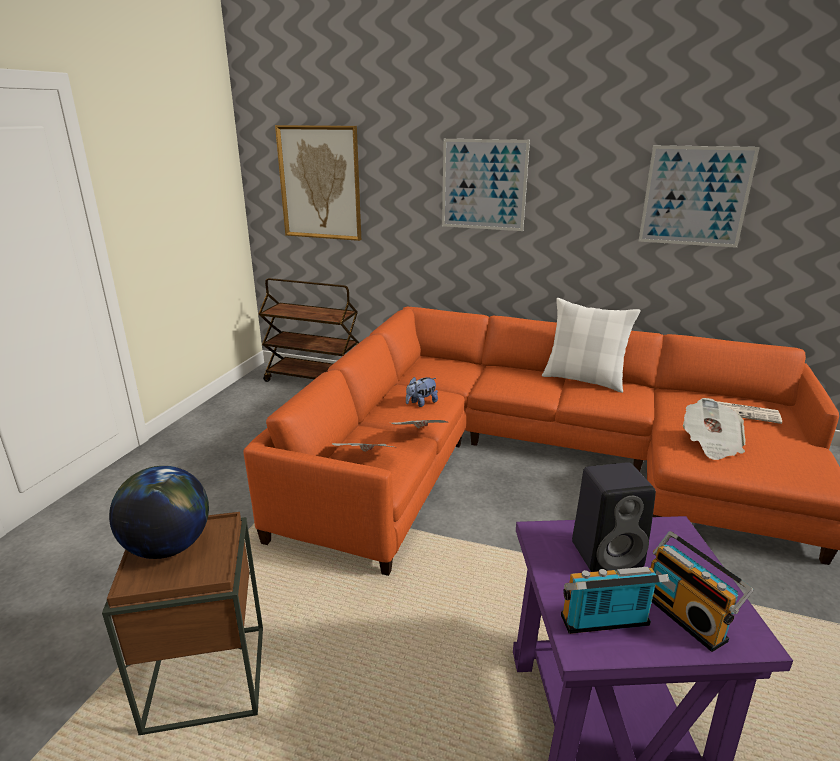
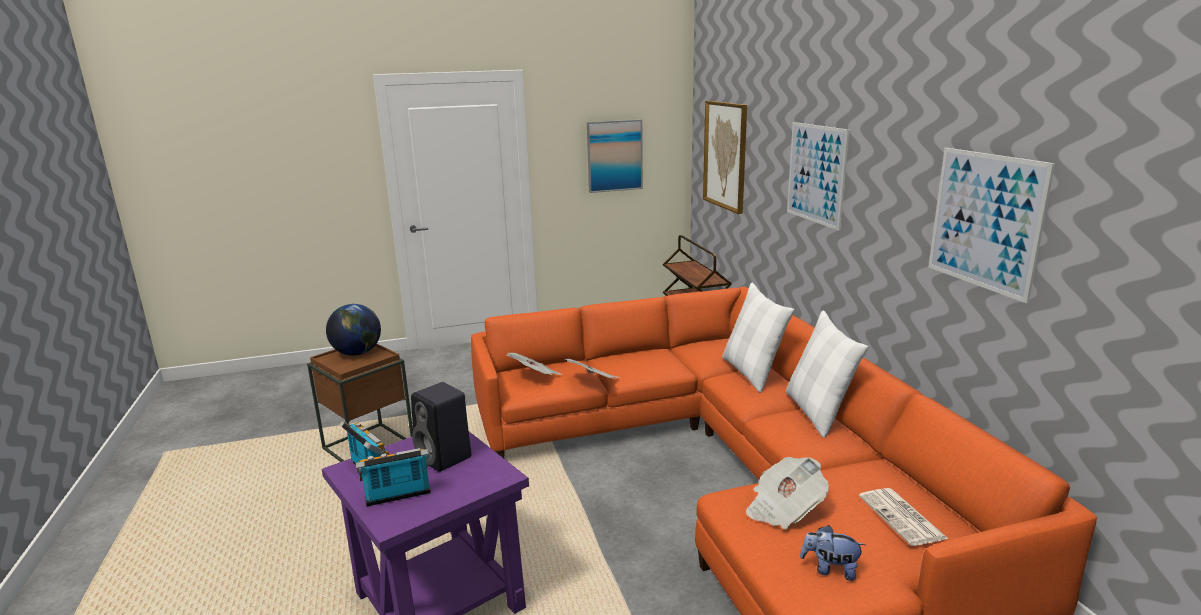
camera: 55 degrees right, 5 degrees down
plush toy [406,377,438,407] -> plush toy moved to [800,525,866,581]
radio [651,531,753,652] -> radio turned 45 degrees clockwise [356,448,431,507]
none -> picture [587,119,643,193]
none -> white pillow [722,283,795,393]

